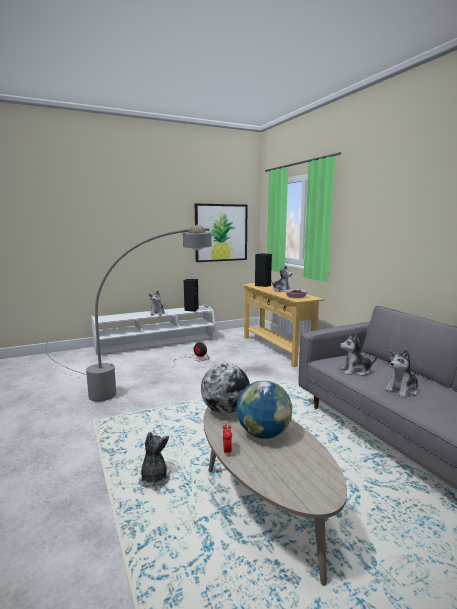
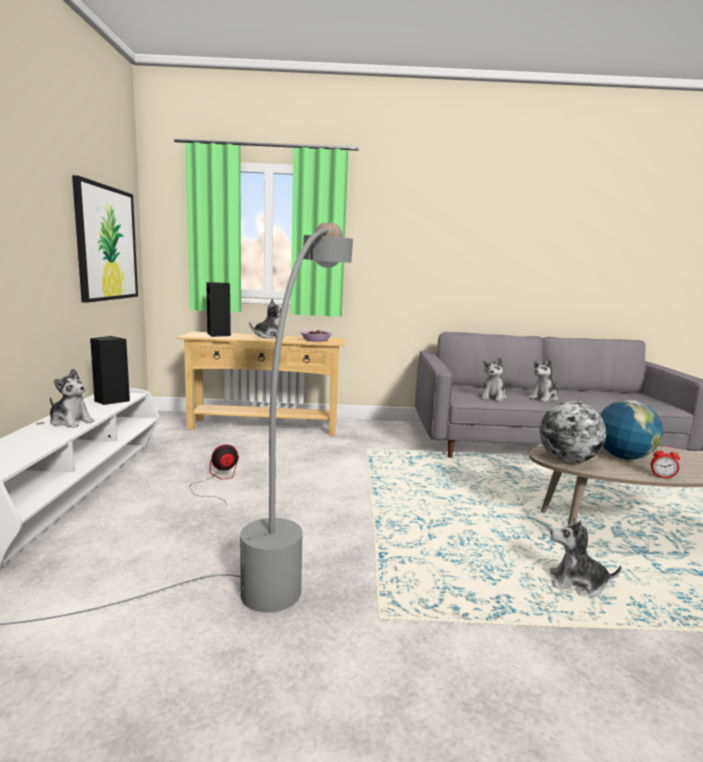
camera: 65 degrees left, 0 degrees up
plush toy [384,349,418,398] -> plush toy turned 60 degrees clockwise [528,358,559,402]

